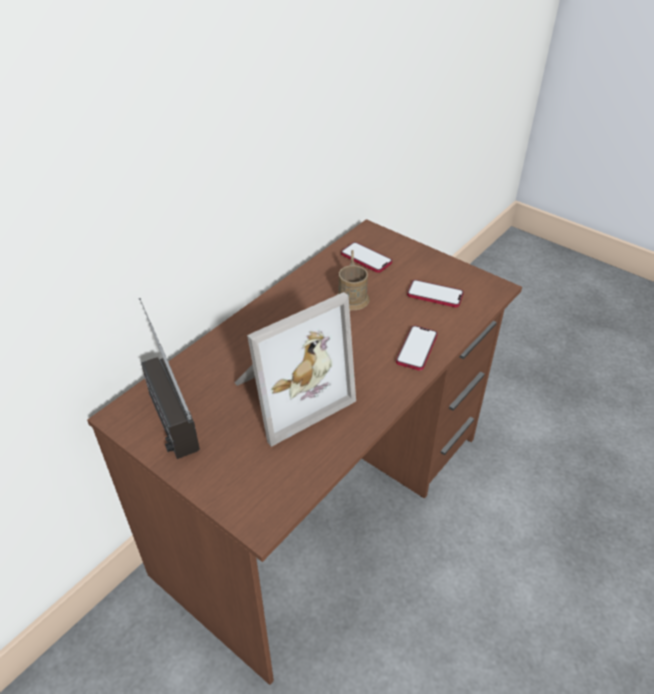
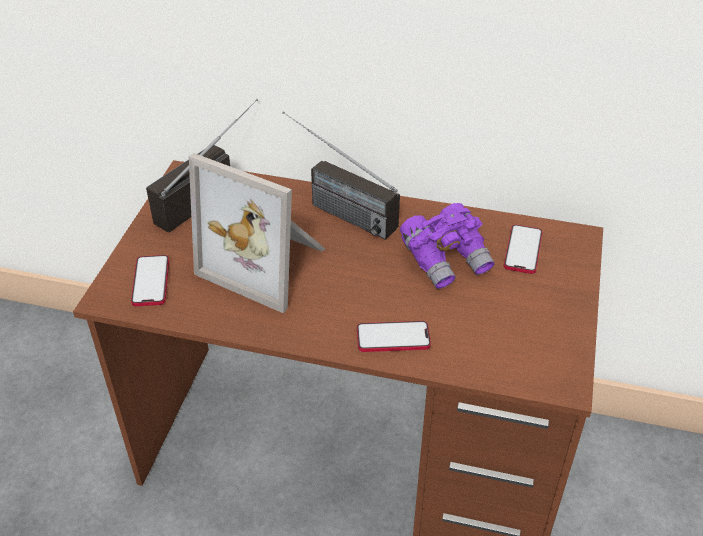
camera: 65 degrees right, 0 degrees up
brown mug [337,250,370,310] -> purple binoculars [400,203,495,289]
phone [407,280,464,308] -> phone moved to [131,255,169,306]
none -> radio [282,111,400,240]

